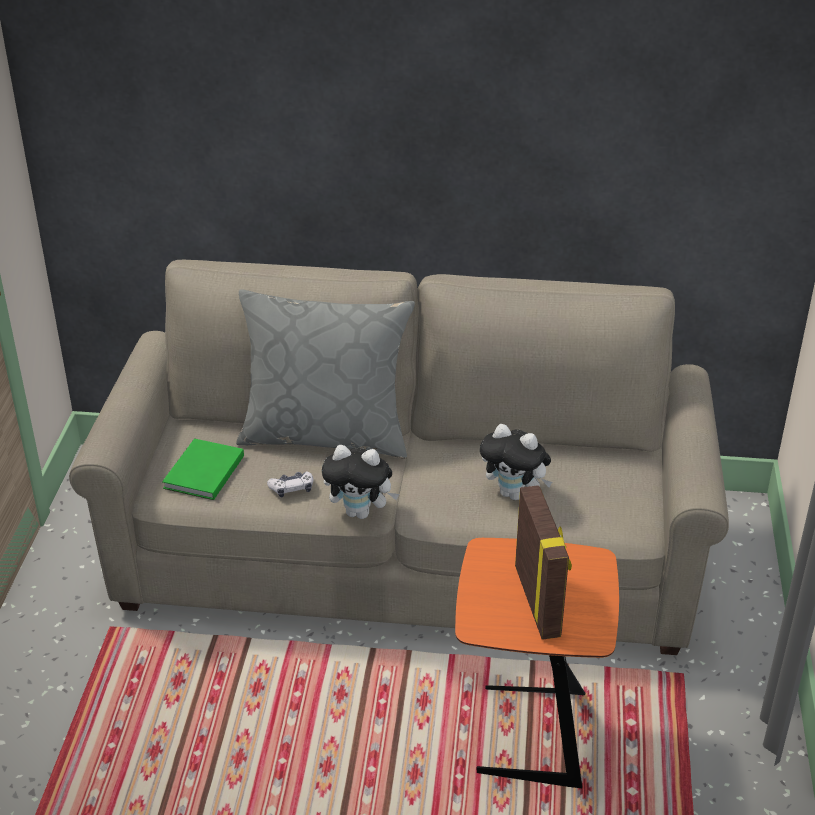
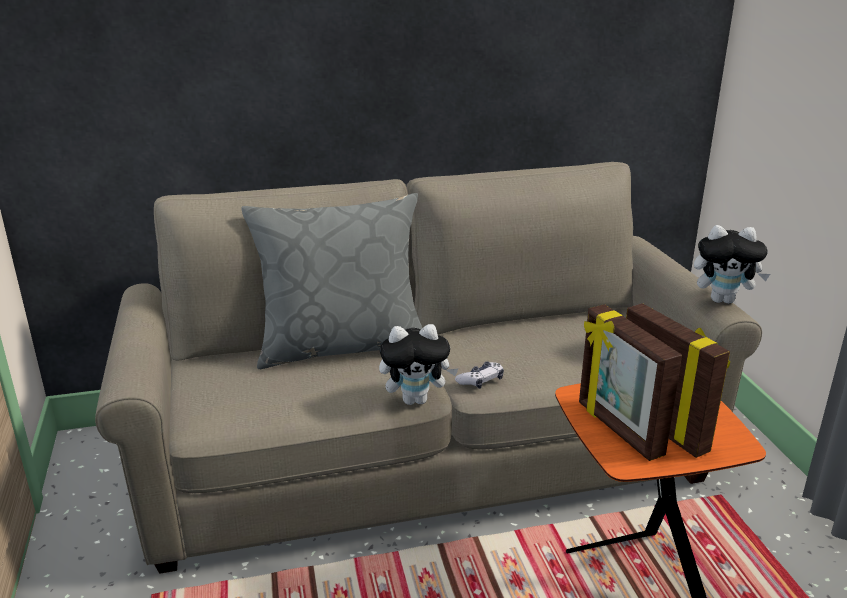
camera: 20 degrees left, 10 degrees down
green book [162,438,244,500] -> none
game controller [267,471,313,498] -> game controller moved to [455,362,504,389]
plush toy [480,424,552,500] -> plush toy moved to [694,225,770,304]
none -> picture frame [579,304,682,461]

